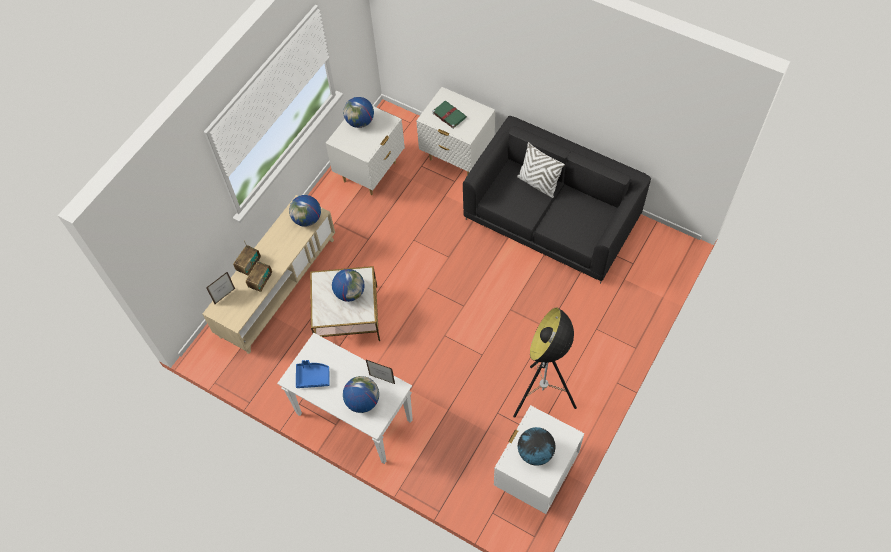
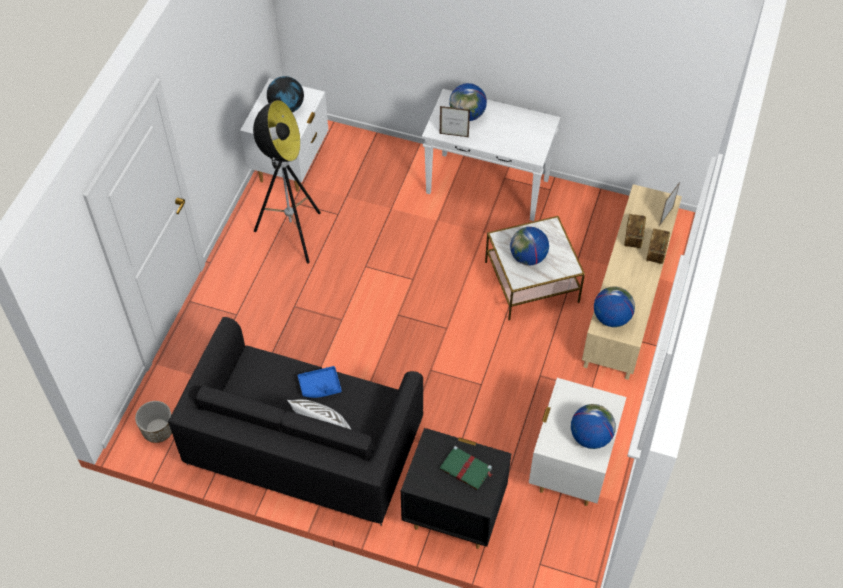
camera: 165 degrees right, 5 degrees down
blue tray [296,360,329,388] -> blue tray moved to [298,366,342,398]
white nightstand [416,87,495,175] -> black nightstand [401,428,512,549]
none -> planter [135,401,172,443]

